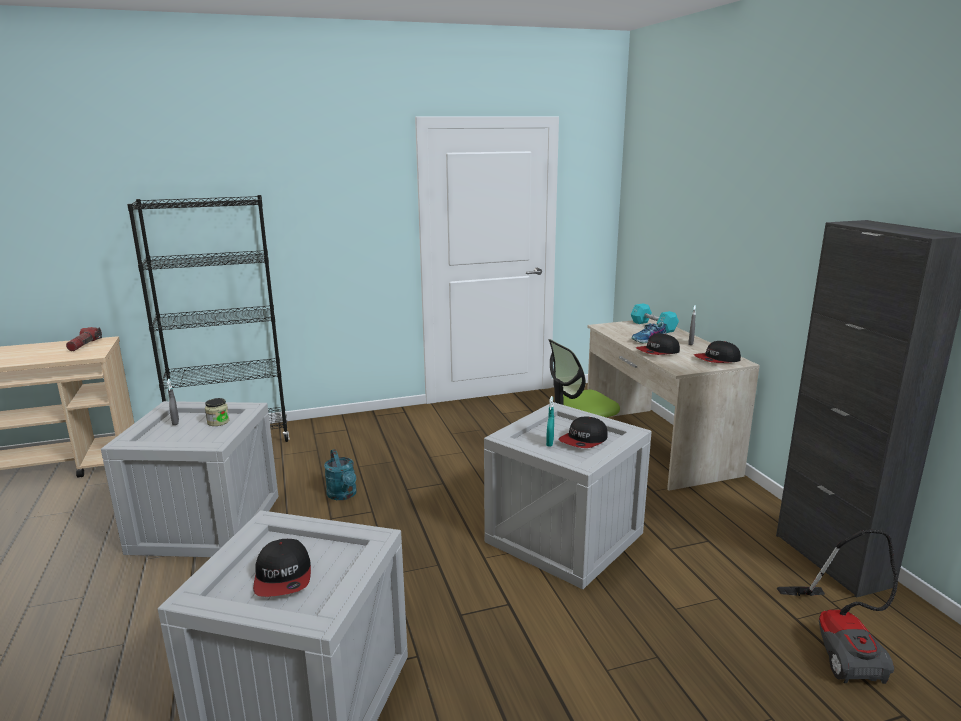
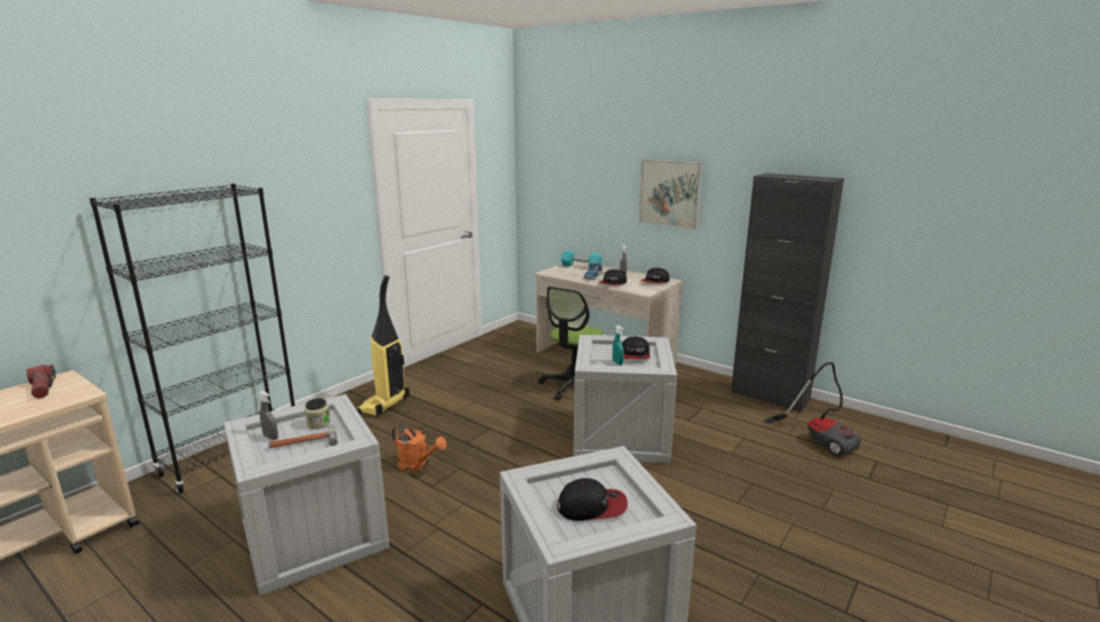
camera: 35 degrees left, 0 degrees up
cap [253,539,311,597] -> cap turned 45 degrees counterclockwise [557,478,628,521]
turquoise watering can [324,449,357,500] -> orange watering can [392,425,447,472]
none -> hammer [269,424,338,448]
none -> vacuum cleaner [356,275,410,417]
none -> picture [639,159,703,229]

